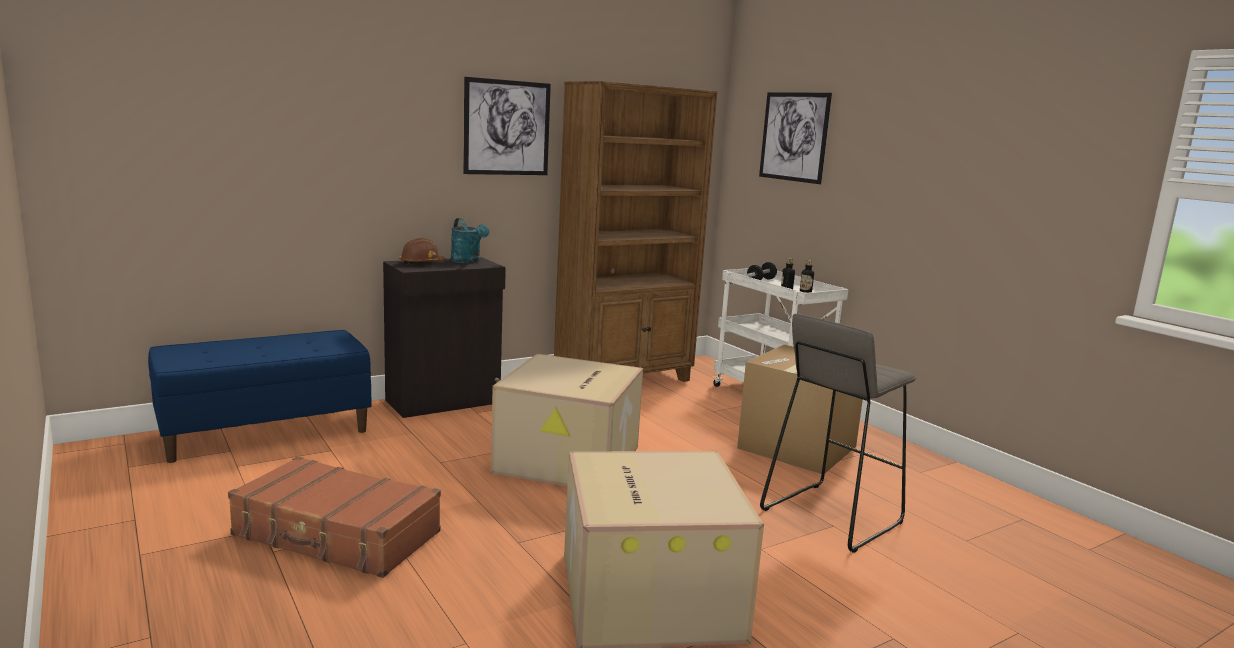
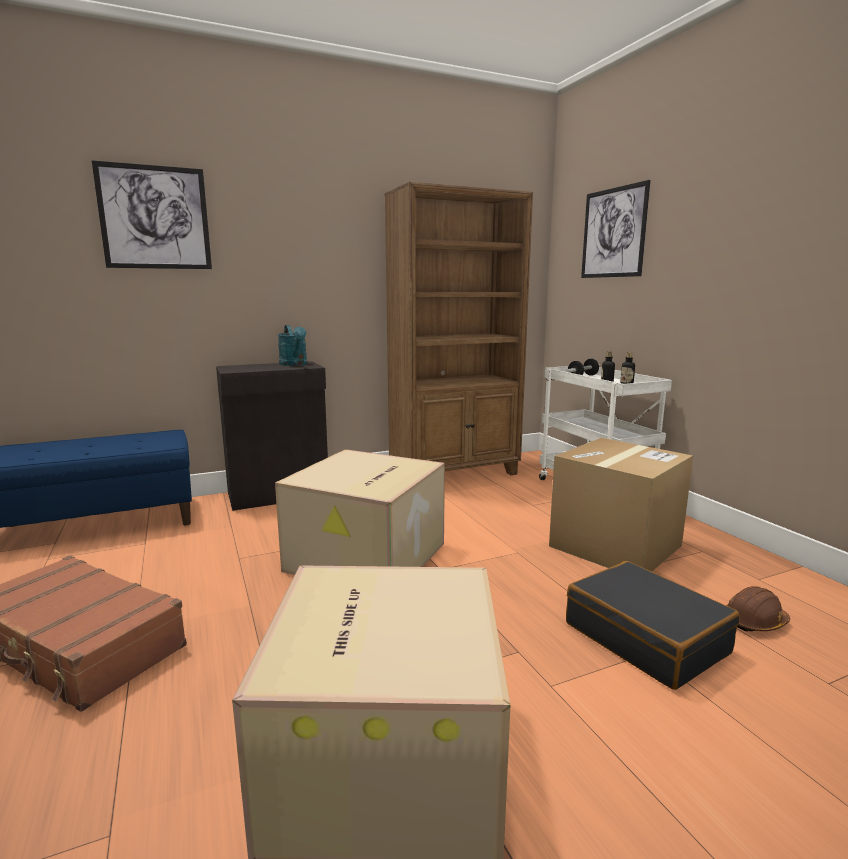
camera: 10 degrees right, 0 degrees up
brown hard hat [399,238,446,265] -> brown hard hat moved to [726,586,790,632]
picture [463,77,551,175] -> picture moved to [92,160,212,269]
grey stool [760,314,916,553] -> black suitcase [566,561,740,690]

